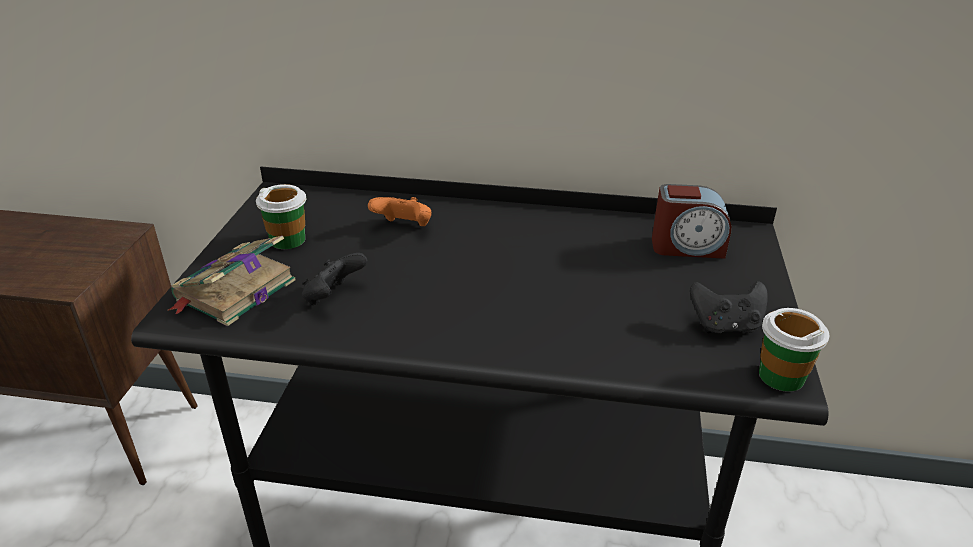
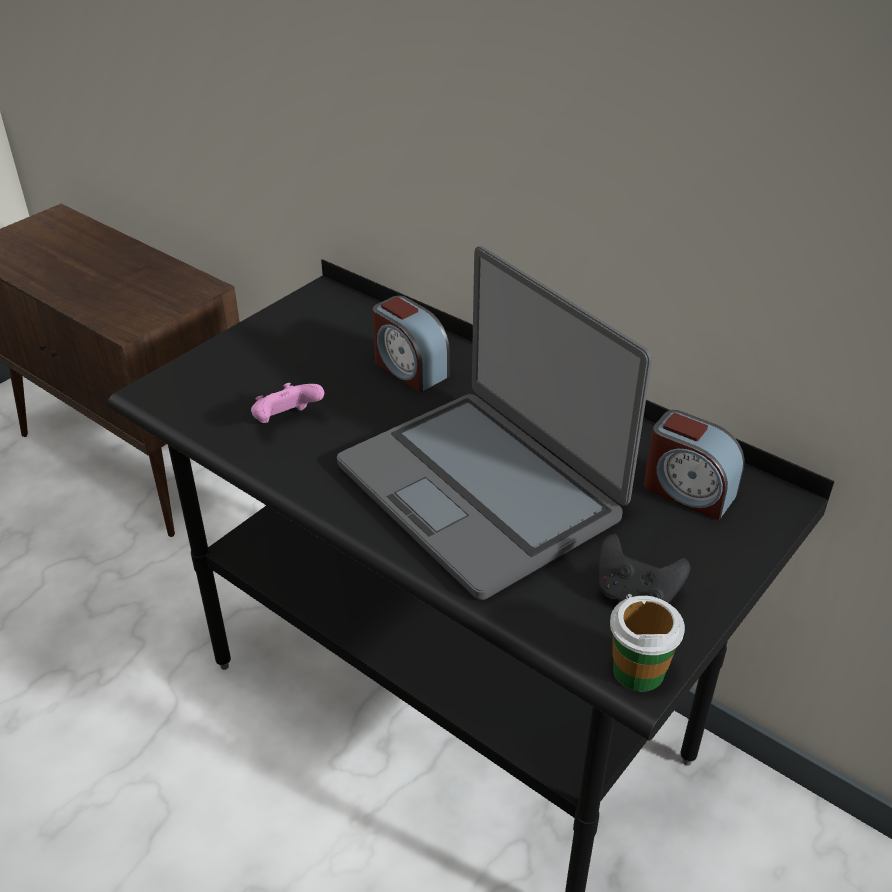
camera: 30 degrees right, 5 degrees up
book [167,236,296,326] -> none
cup [256,184,306,249] -> none
black game controller [302,253,367,305] -> pink game controller [251,383,324,423]
orange game controller [368,197,432,226] -> alarm clock [373,296,450,393]
none -> laptop [337,246,652,600]

